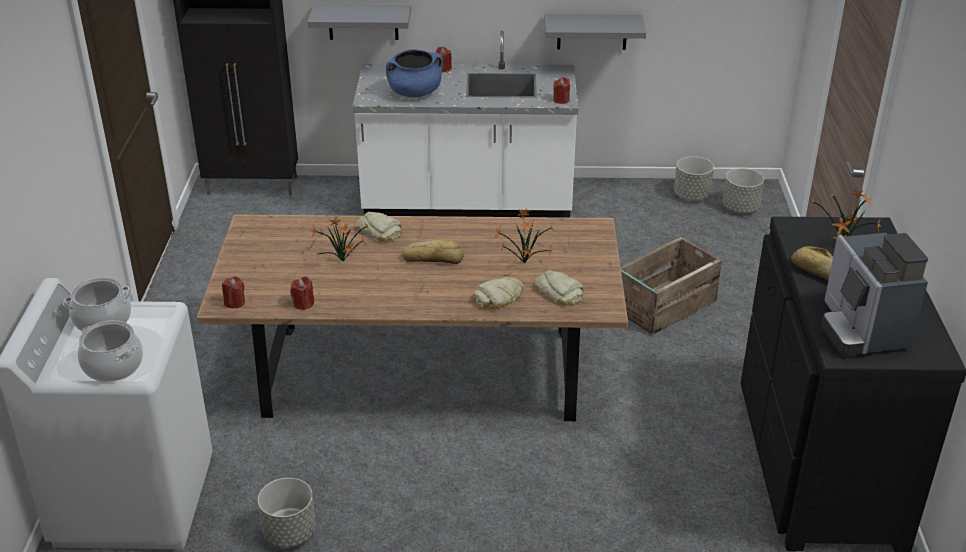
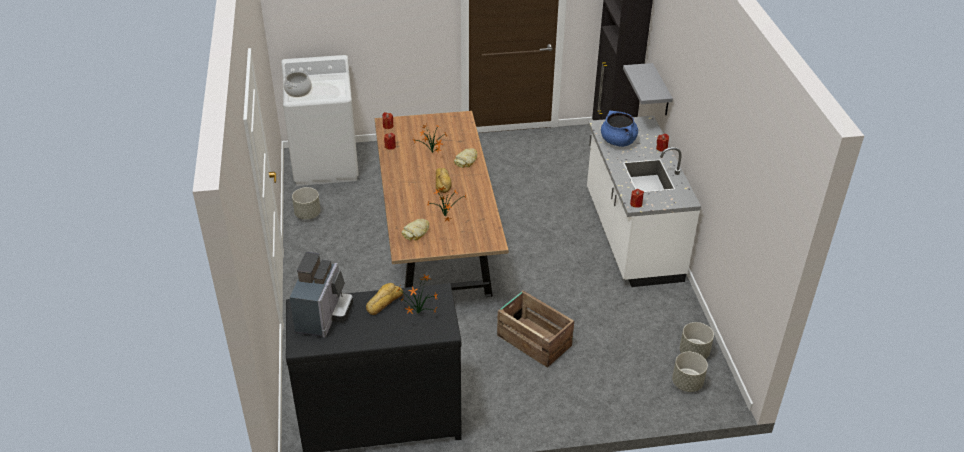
camera: 80 degrees right, 5 degrees up
cooking pot [63,277,132,331] -> none
bread [474,277,524,310] -> none
grey shelf [544,14,646,50] -> none
coffee machine [821,233,928,356] -> coffee machine turned 120 degrees clockwise [289,252,353,337]

